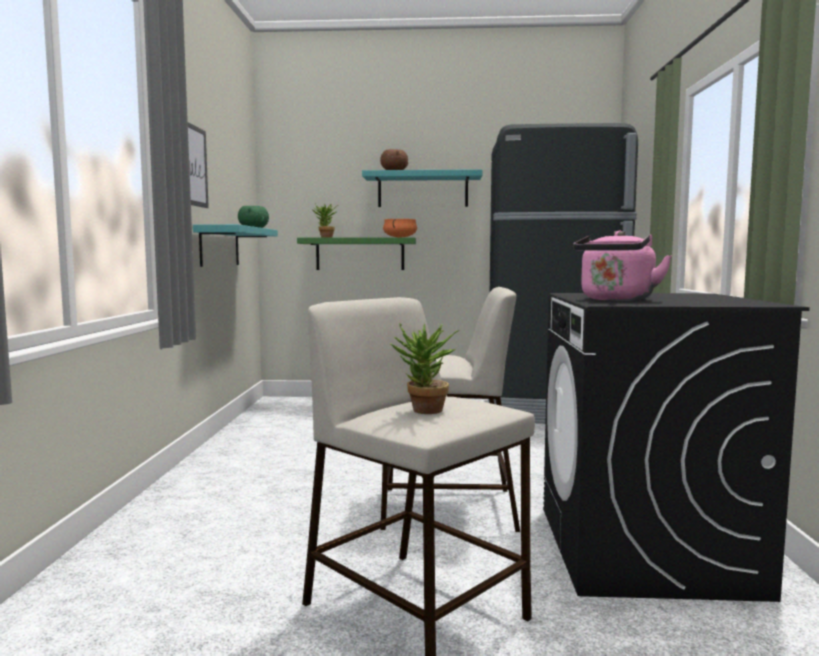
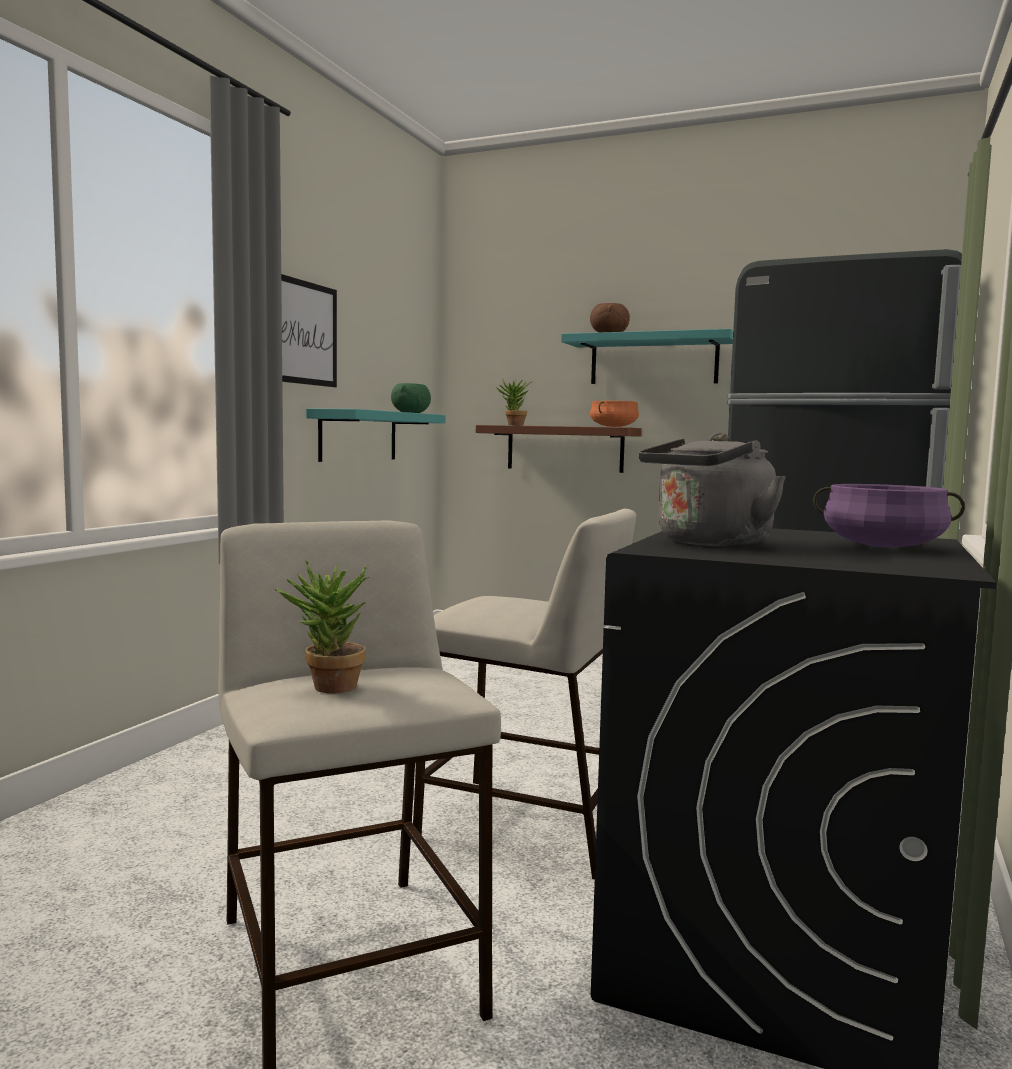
camera: 20 degrees right, 0 degrees up
green shelf [297,237,416,270] -> brown shelf [476,425,641,473]
pink kettle [573,231,672,301] -> grey kettle [639,432,786,547]
none -> purple cooking pot [813,484,965,548]

